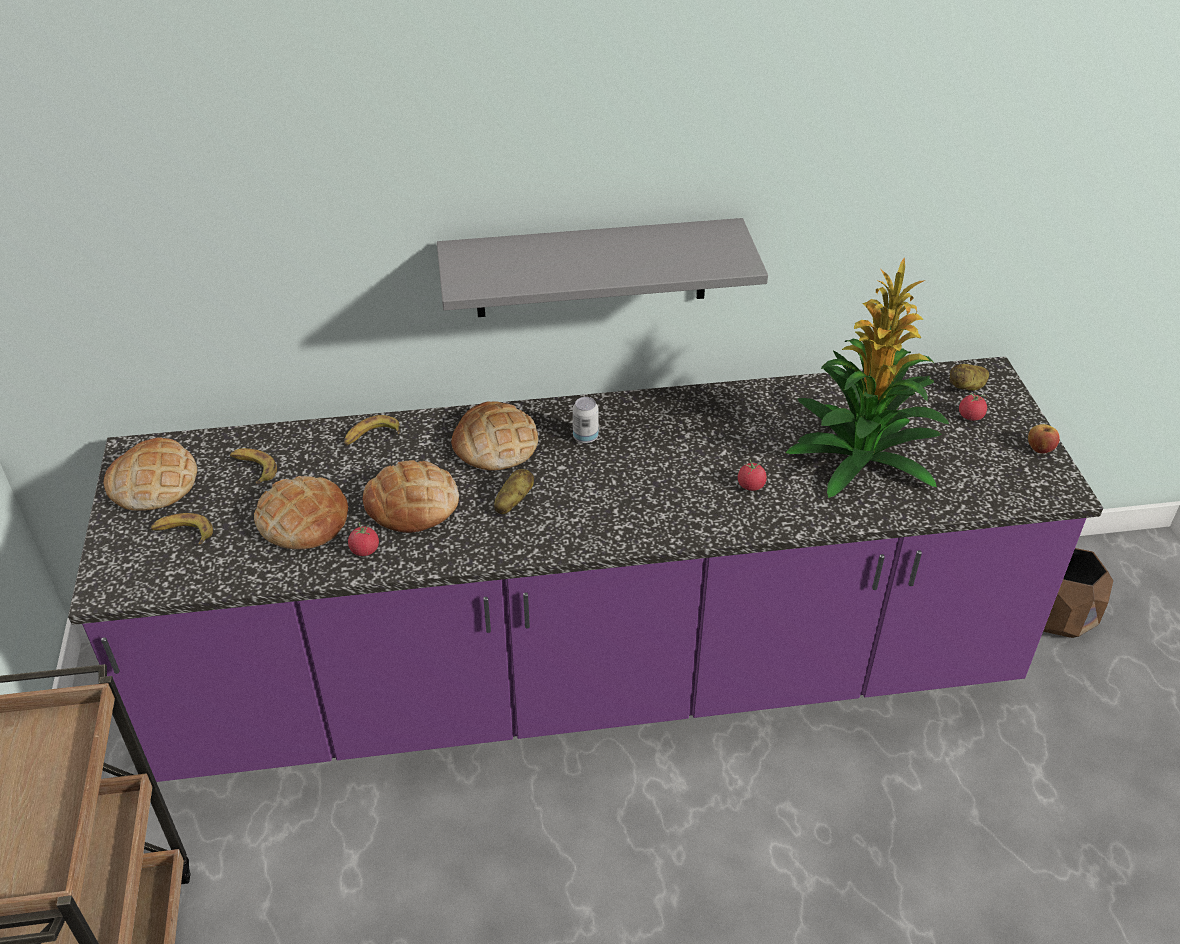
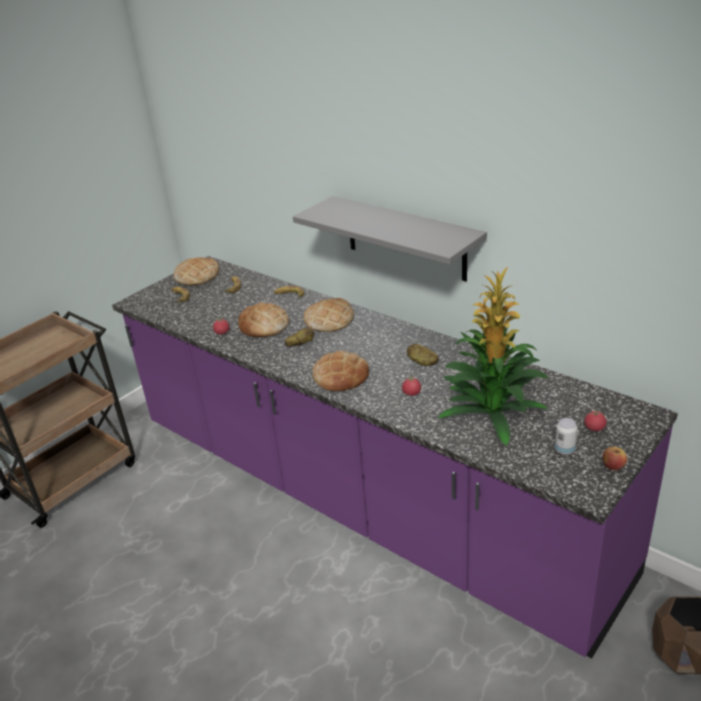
camera: 50 degrees right, 10 degrees down
bread [254,476,348,549] -> bread moved to [312,351,369,392]
can [573,397,599,443] -> can moved to [555,418,578,455]
potato [949,364,989,391] -> potato moved to [407,344,439,366]

